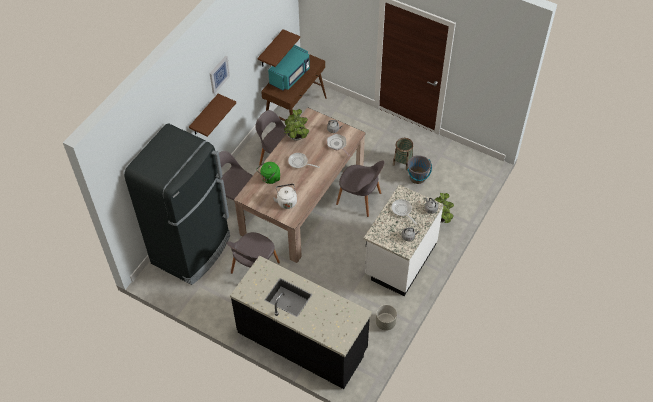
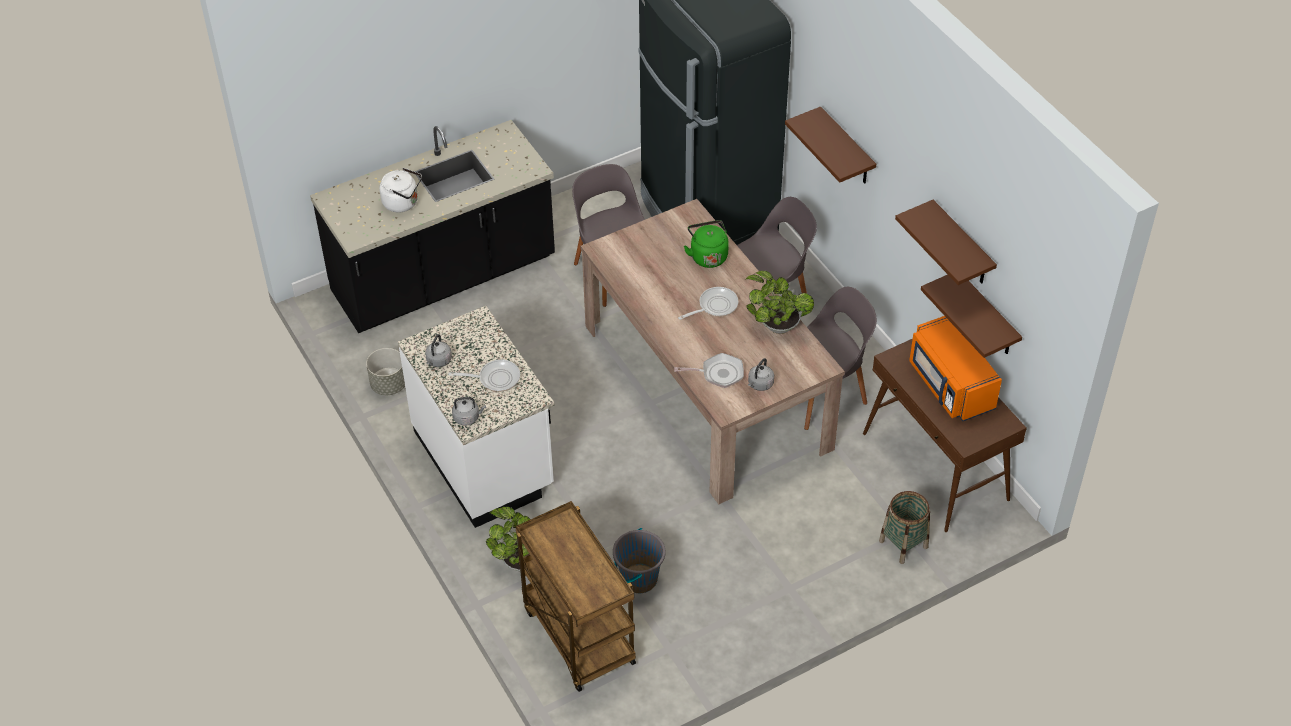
camera: 120 degrees right, 5 degrees down
picture [210,56,230,94] -> none
turquoise microwave [268,45,310,91] -> orange microwave [909,316,1002,421]
white kettle [273,184,297,209] -> white kettle moved to [379,168,422,213]
grey chair [336,161,385,217] -> none
basket [393,138,413,170] -> basket moved to [879,491,930,564]
none -> brown cart [515,501,636,692]
none -> brown shelf [895,200,997,285]

